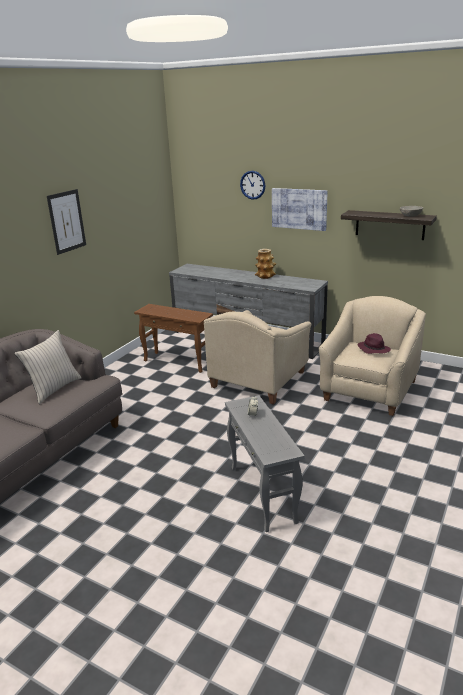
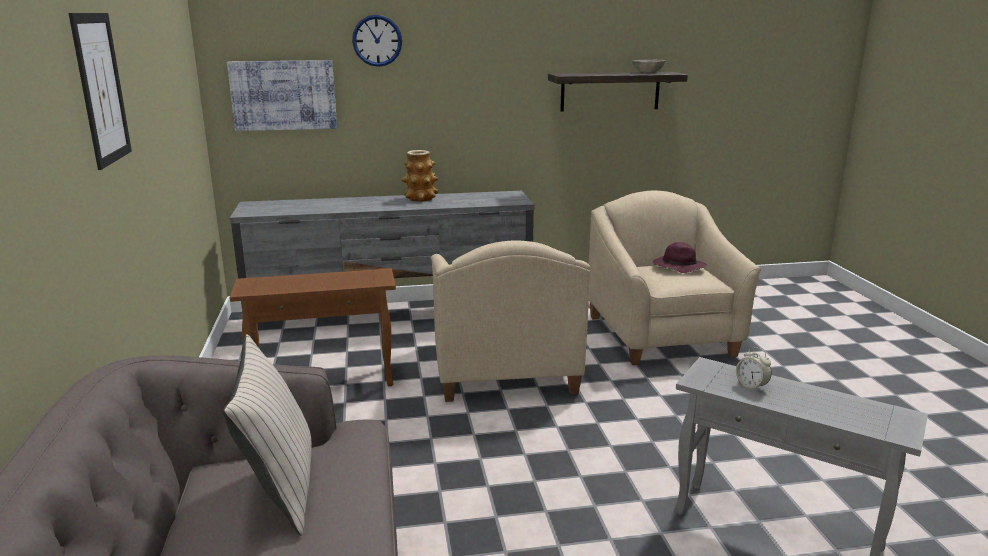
camera: 40 degrees left, 5 degrees down
picture [272,188,328,231] -> picture moved to [227,60,337,131]

